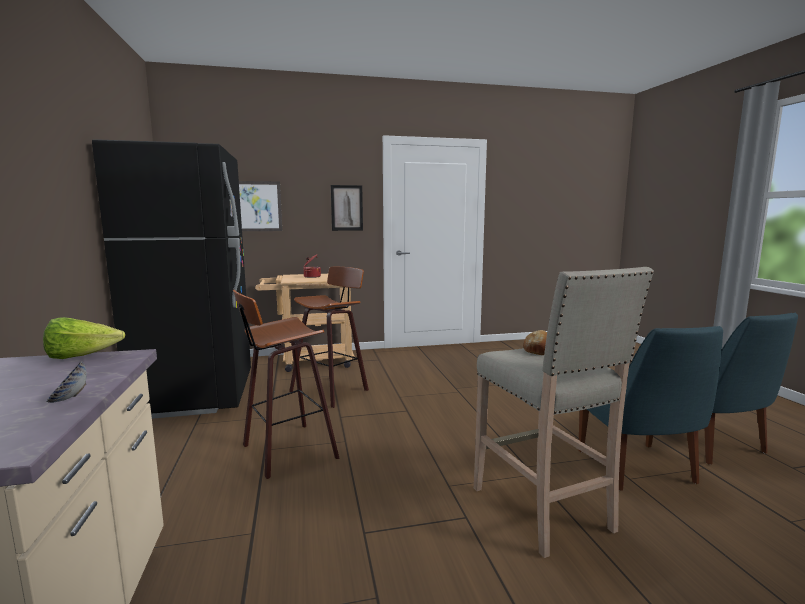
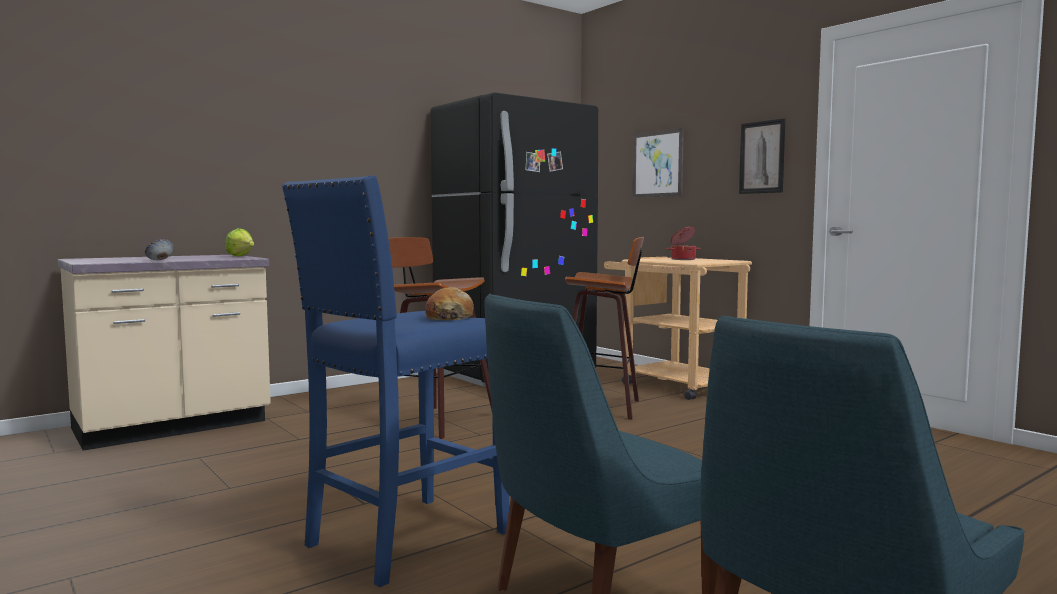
camera: 65 degrees right, 5 degrees down
beige stool [474,267,654,558] -> blue stool [282,176,509,587]

